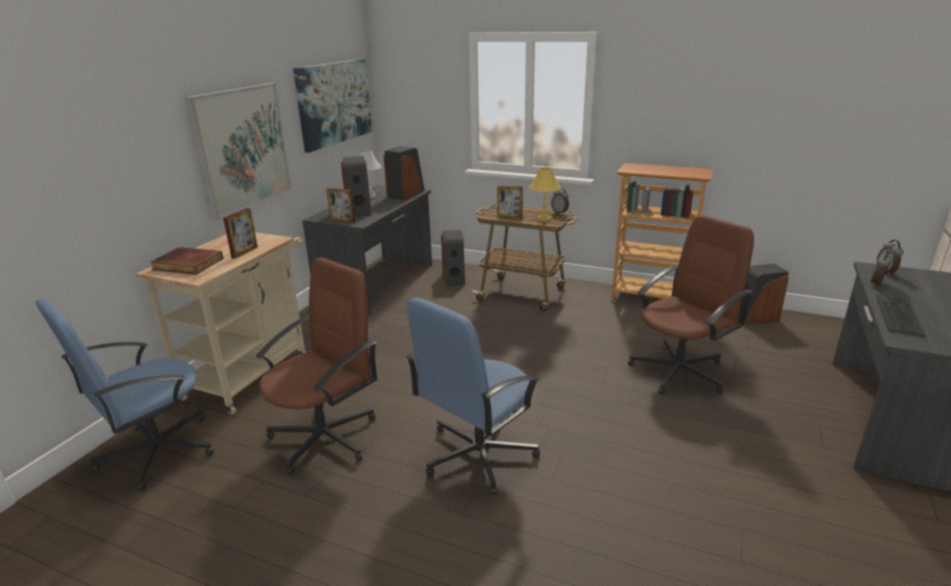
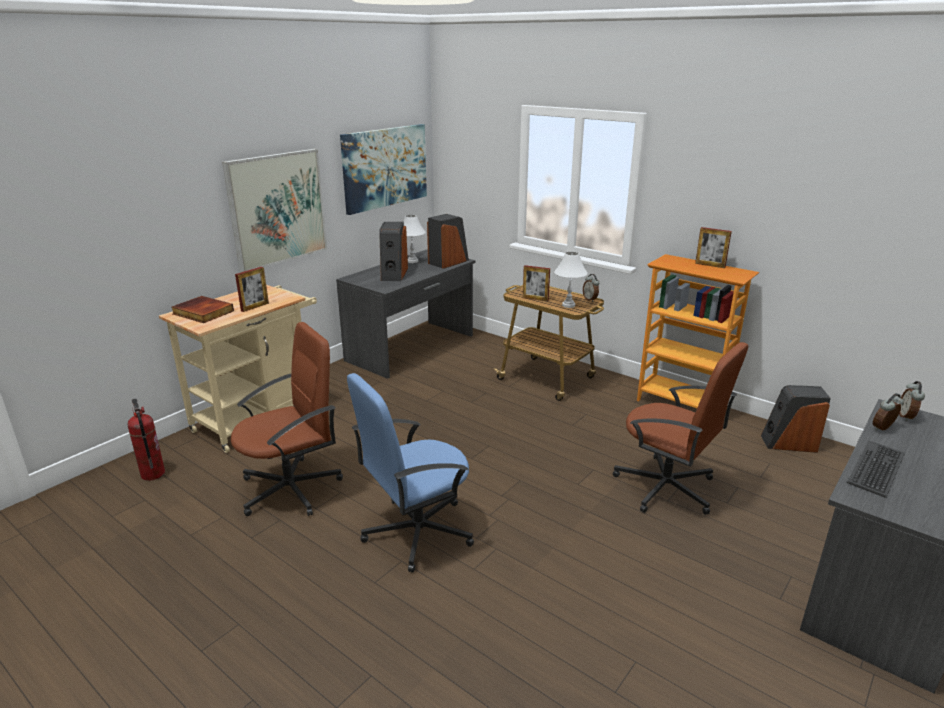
camera: 15 degrees right, 0 degrees up
blue office chair [35,298,214,491] -> fire extinguisher [127,399,165,481]
picture frame [326,188,355,223] -> picture frame moved to [695,227,732,268]
speaker [441,230,465,286] -> none
yellow table lamp [529,167,561,222] -> white table lamp [554,252,588,308]
brown office chair [628,215,754,395] -> brown office chair turned 60 degrees clockwise [613,342,748,515]

